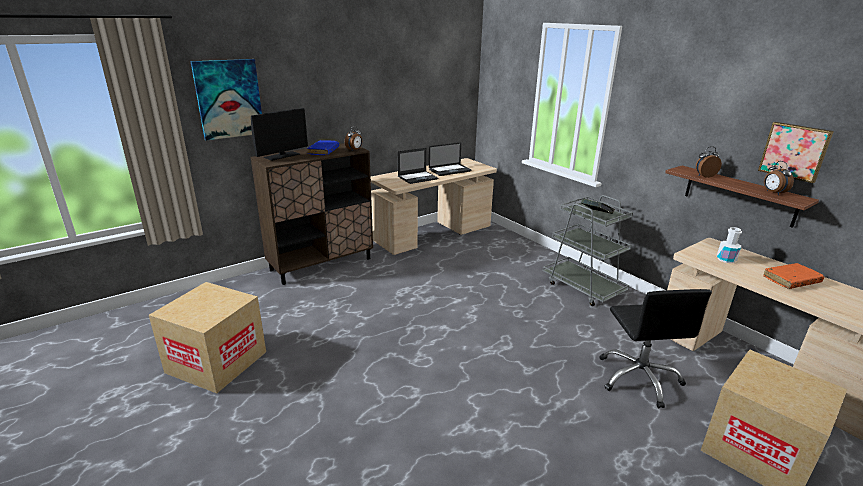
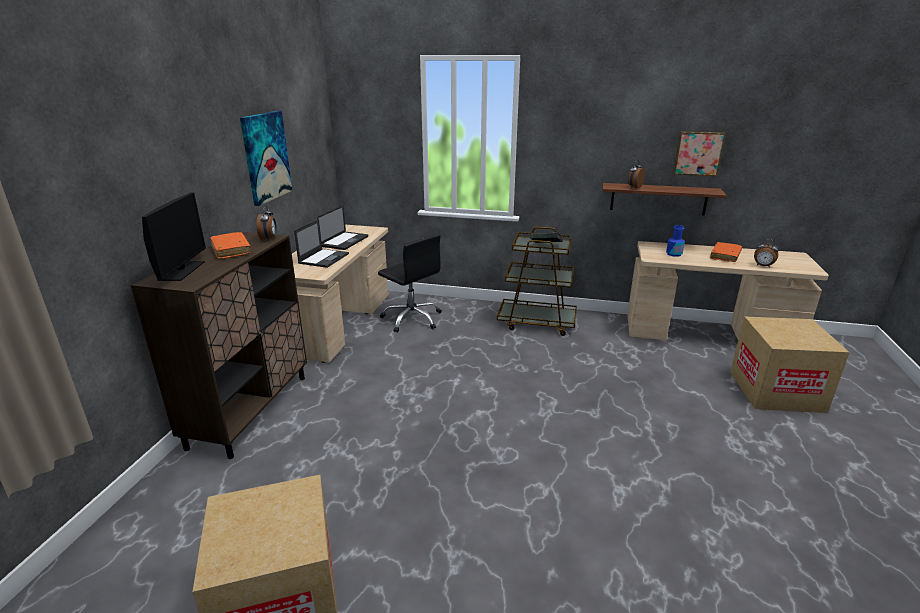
camera: 40 degrees left, 0 degrees up
picture [190,59,262,140] -> picture moved to [240,111,292,206]
blue book [307,140,339,155] -> orange book [210,232,252,259]
grey cart [543,195,633,306] -> brown cart [497,227,577,336]
black office chair [599,289,712,408] -> black office chair moved to [378,234,442,333]
white bottle [717,227,742,263] -> blue bottle [666,225,685,257]
alarm clock [764,161,794,195] -> alarm clock moved to [754,239,779,268]

